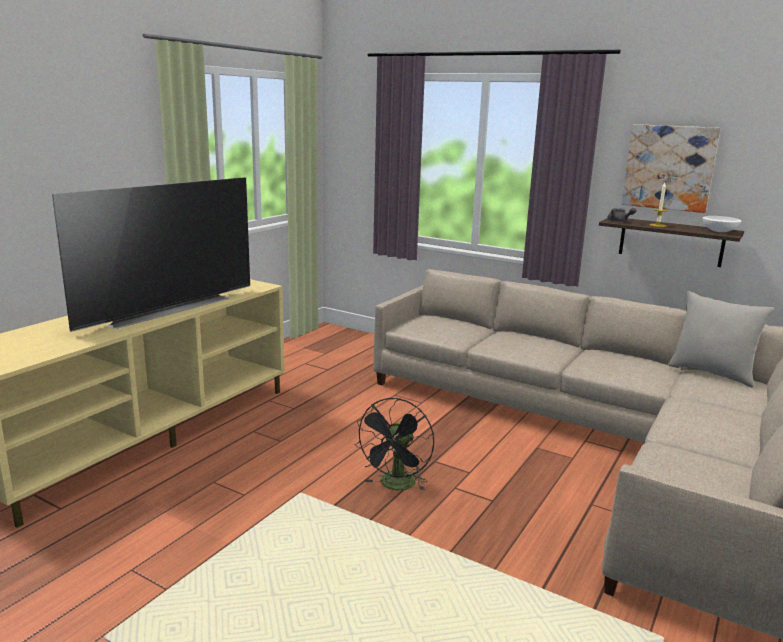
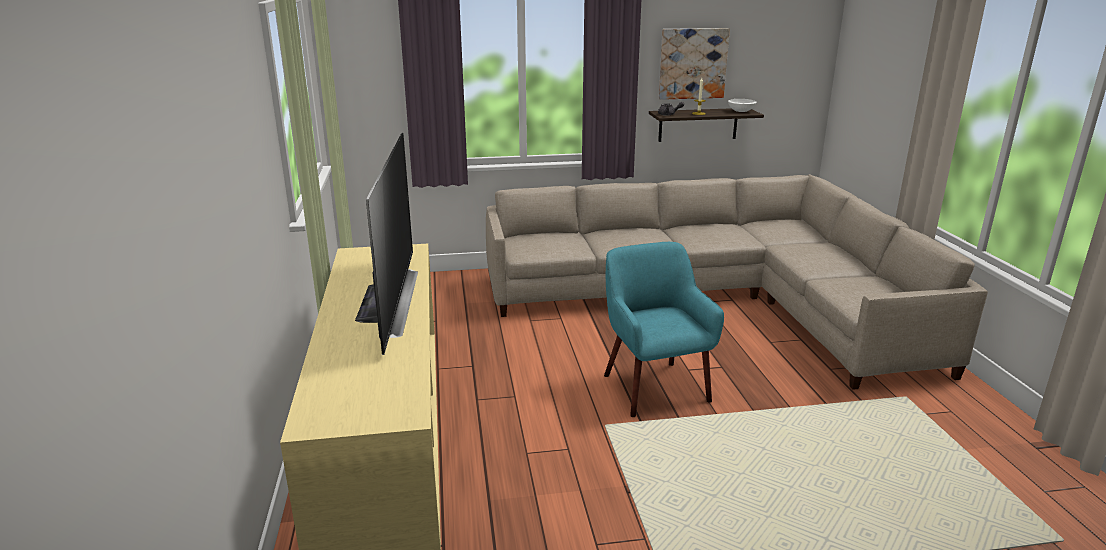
camera: 40 degrees left, 5 degrees up
black fan [354,398,434,491] -> turquoise armchair [604,242,724,417]
grey pillow [668,291,775,387] -> none

